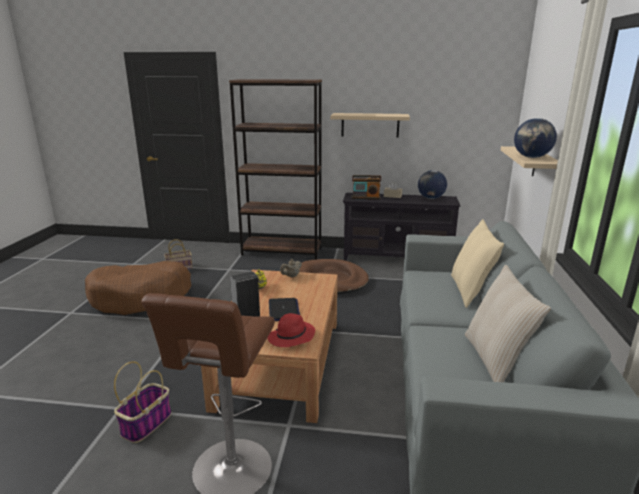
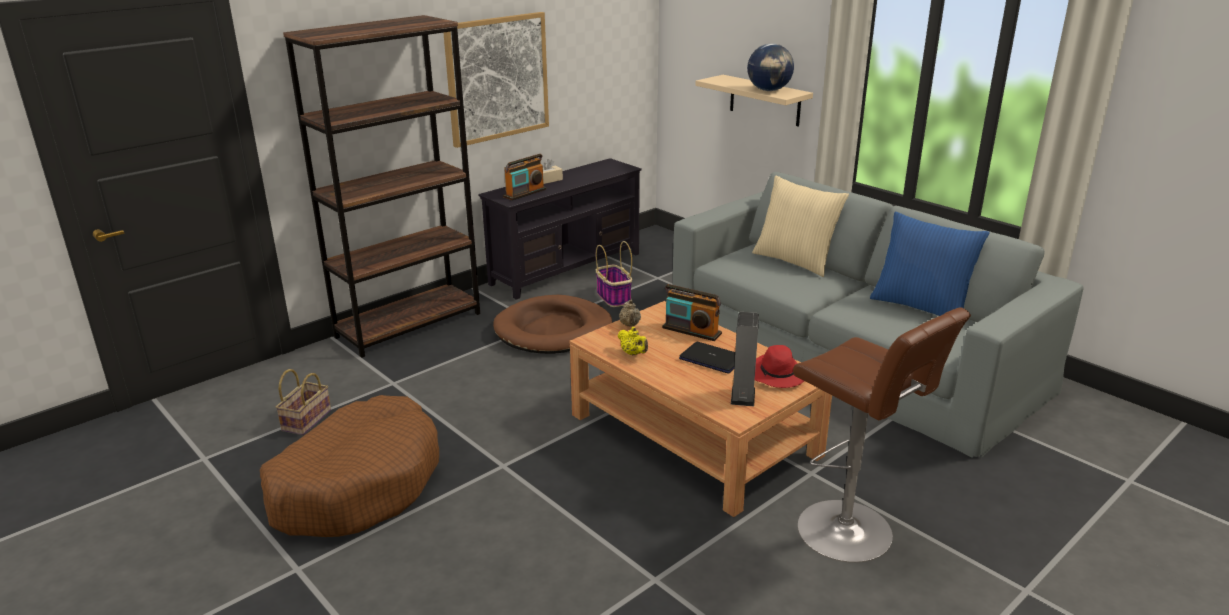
camera: 50 degrees left, 5 degrees up
basket [114,361,171,443] -> basket moved to [596,241,632,307]
beige shelf [330,113,410,138] -> picture [444,12,549,148]
globe [418,170,447,199] -> none
beige pillow [465,265,551,382] -> blue pillow [870,212,990,316]
none -> radio [662,284,722,341]

